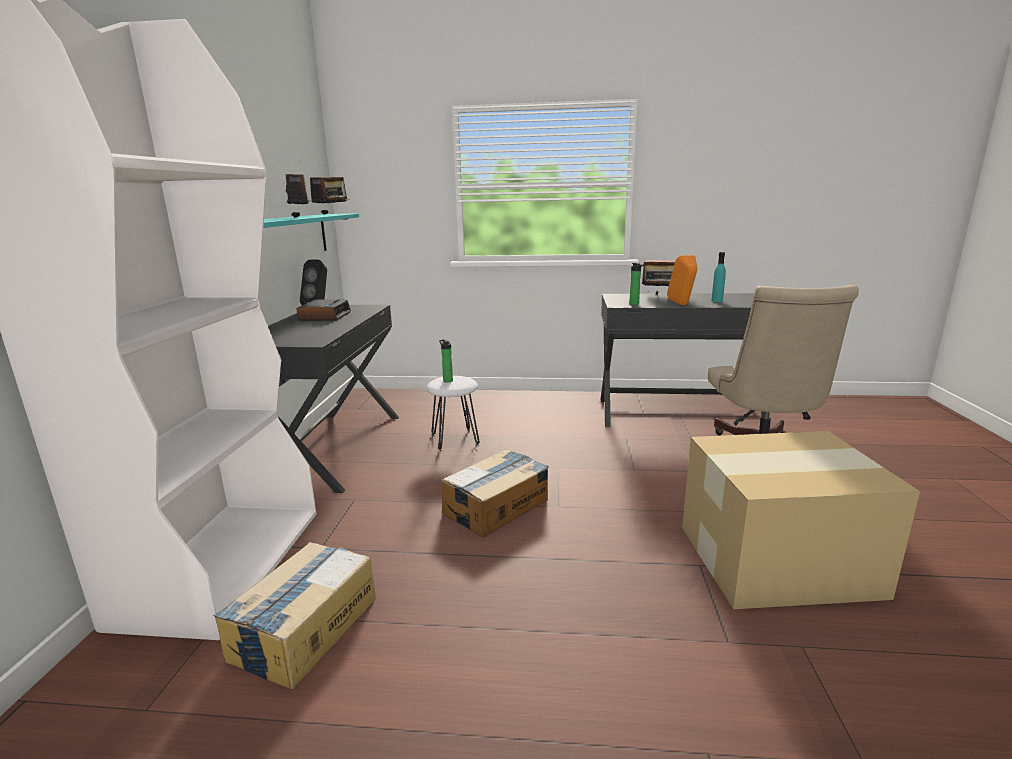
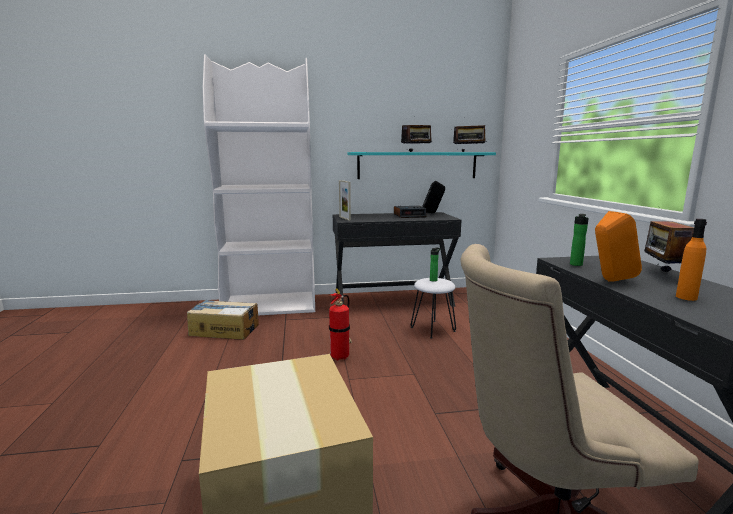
camera: 75 degrees right, 5 degrees down
cardboard box [441,449,549,537] -> fire extinguisher [329,288,352,361]
turquoise bottle [711,252,726,302] -> orange bottle [676,219,707,301]
none -> picture frame [339,180,351,221]

